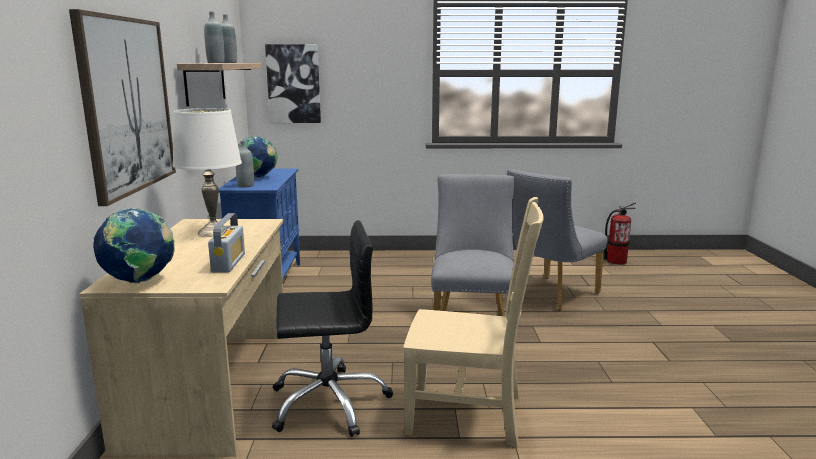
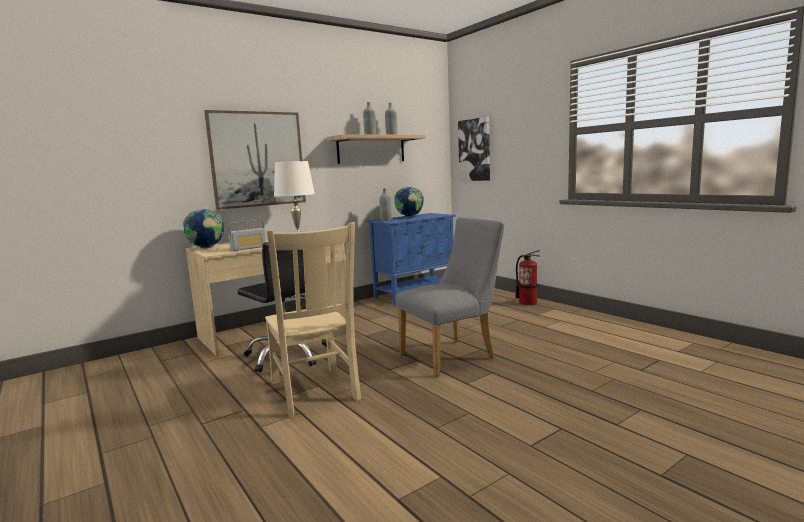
camera: 55 degrees right, 5 degrees down
grey chair [507,169,607,311] -> none
fire extinguisher [603,202,636,265] -> fire extinguisher moved to [515,250,540,305]

